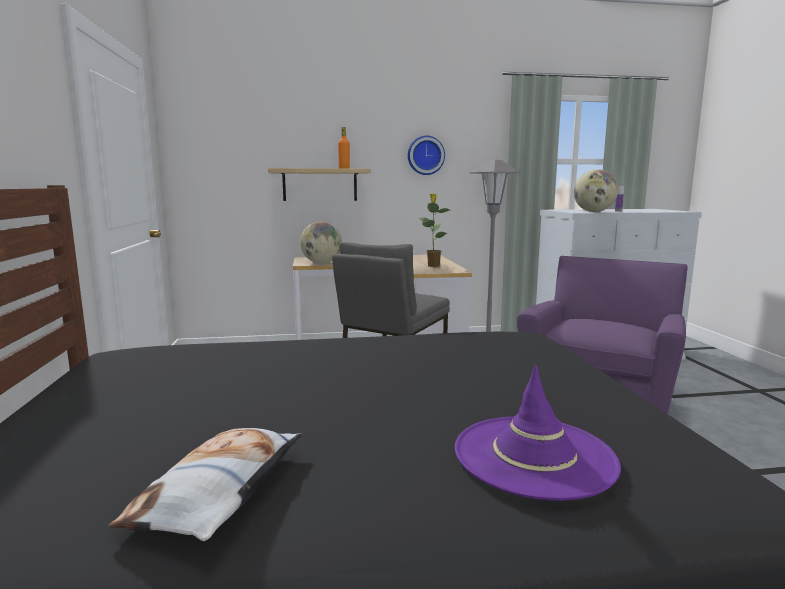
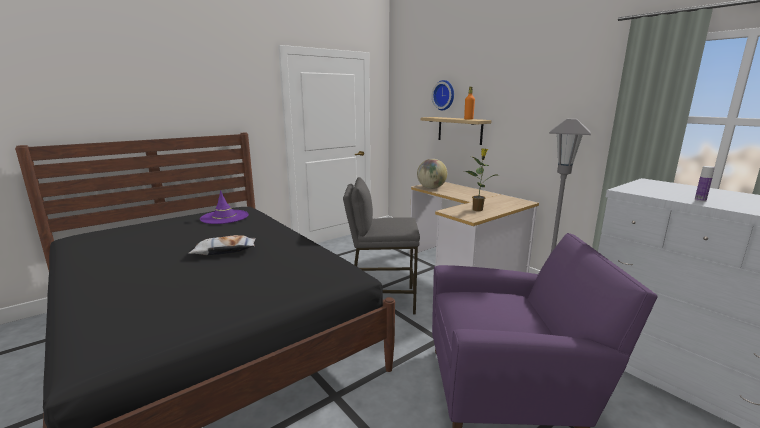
camera: 60 degrees right, 5 degrees up
pillow [108,428,302,541] -> pillow moved to [189,235,256,255]
wall clock [408,136,445,175] -> wall clock moved to [432,80,454,110]
purple hat [455,365,621,501] -> purple hat moved to [200,190,249,224]
globe [574,169,618,212] -> none

